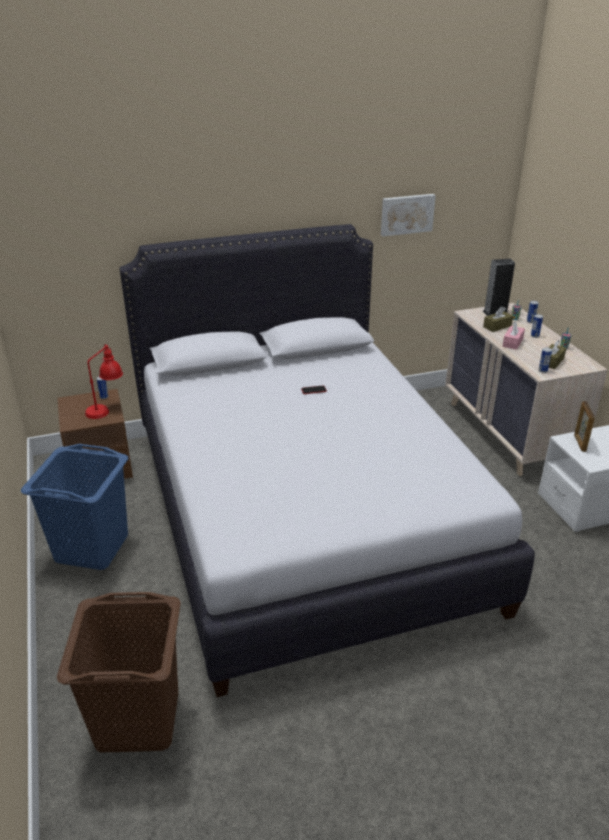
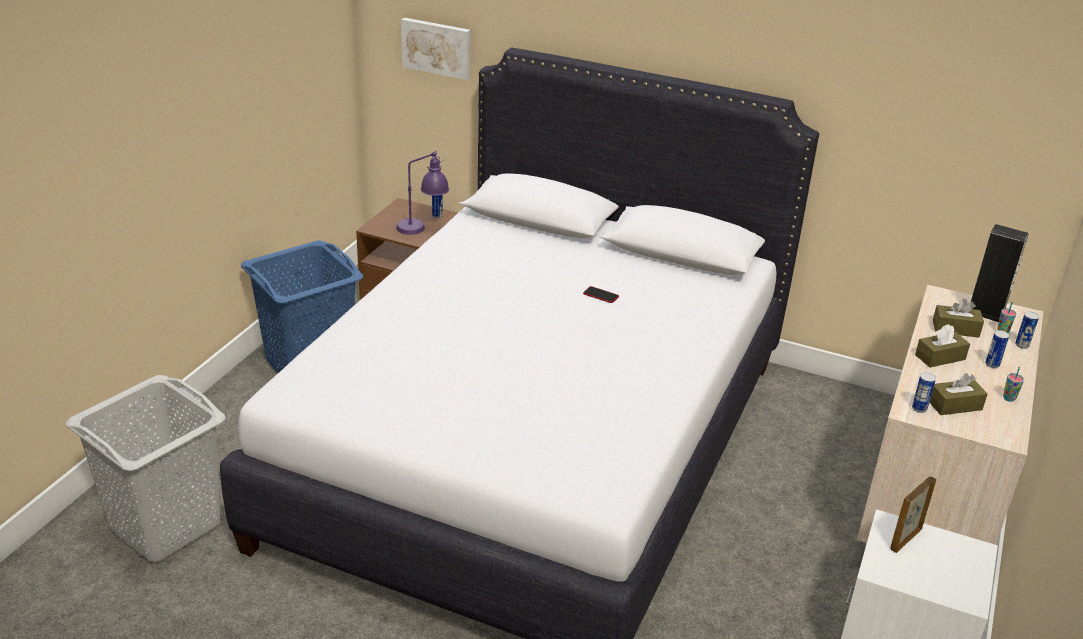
camera: 40 degrees right, 0 degrees up
brown laundry basket [57,592,181,752] -> grey laundry basket [66,375,226,562]
red table lamp [85,344,123,419] -> purple table lamp [396,151,449,235]
picture [381,194,436,236] -> picture moved to [401,18,471,80]
pink tissue box [502,321,525,350] -> brown tissue box [915,324,970,368]

